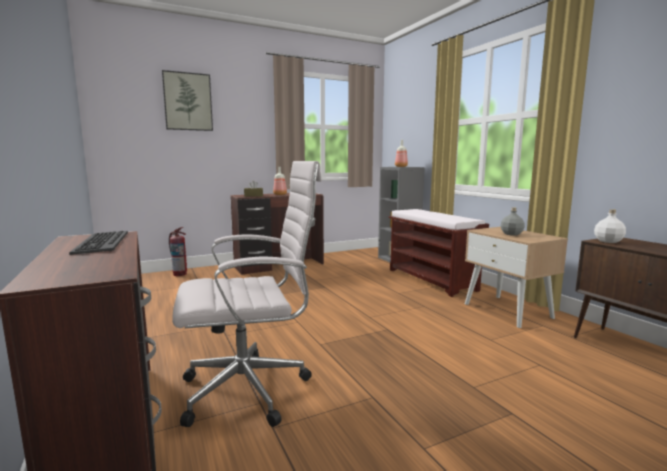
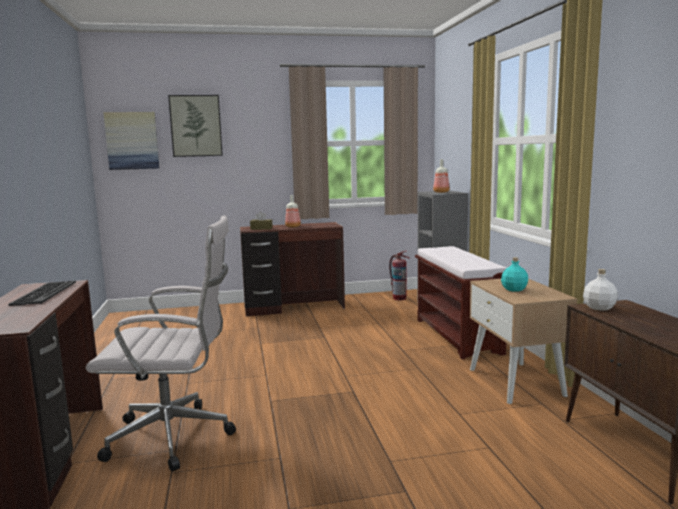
camera: 15 degrees right, 0 degrees up
fire extinguisher [169,227,187,276] -> fire extinguisher moved to [389,251,409,300]
grey bottle [501,207,525,236] -> turquoise bottle [501,257,528,292]
none -> picture [103,112,159,170]

